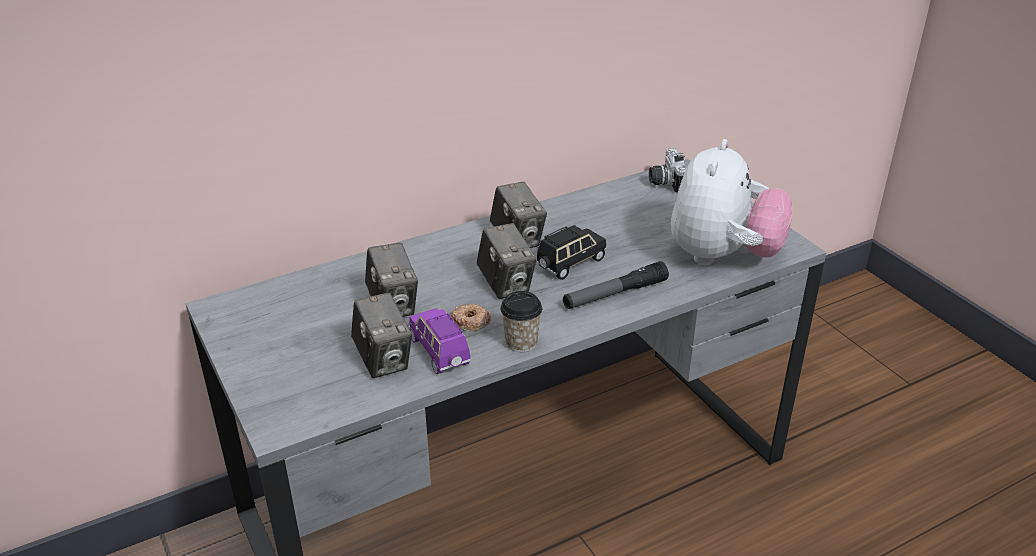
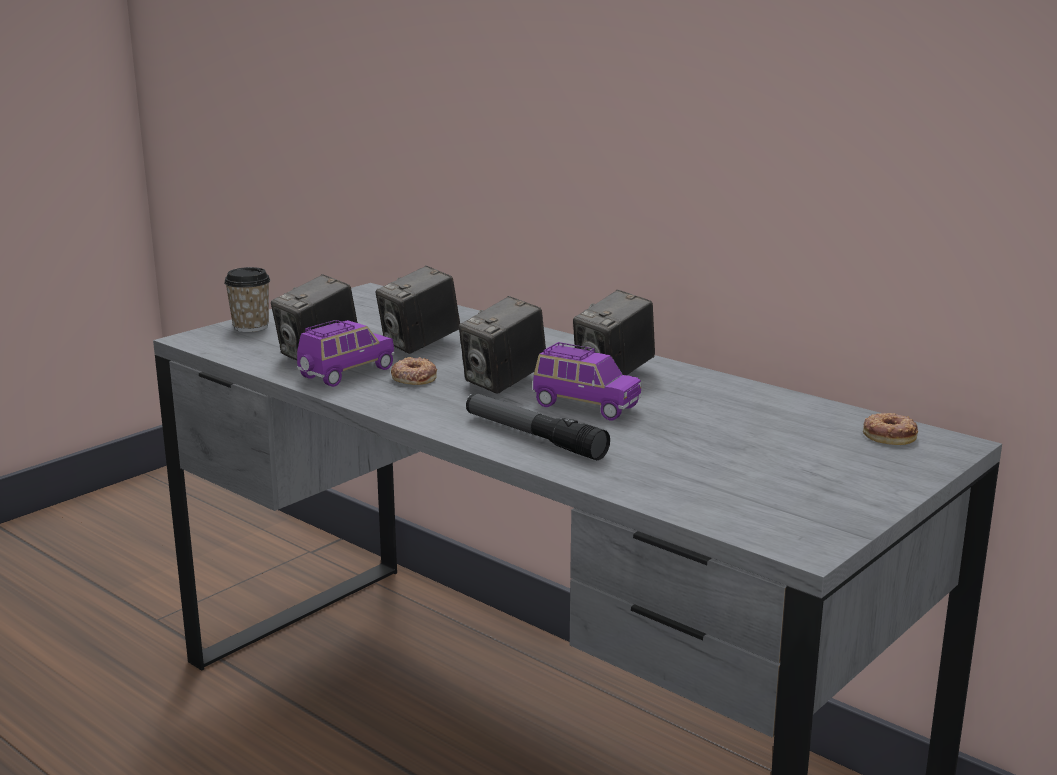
camera: 70 degrees right, 15 degrees down
cup [500,291,542,352] -> cup moved to [224,267,270,332]
black toy car [537,225,607,280] -> purple toy car [533,342,641,420]
camera [649,148,686,194] -> donut [863,413,918,445]
plush toy [671,139,793,265] -> none

